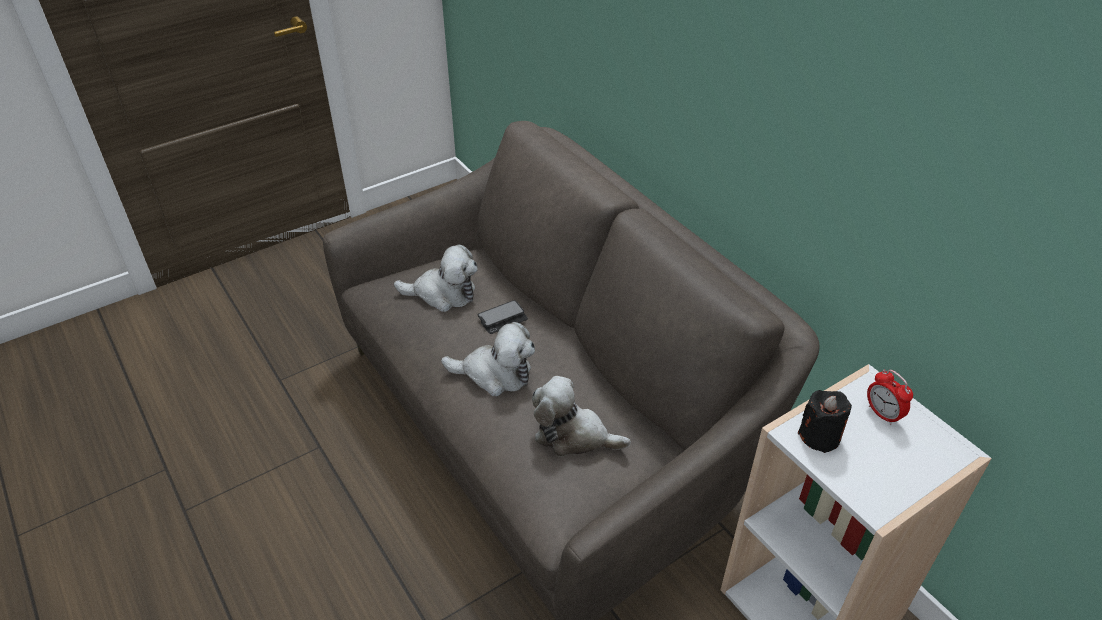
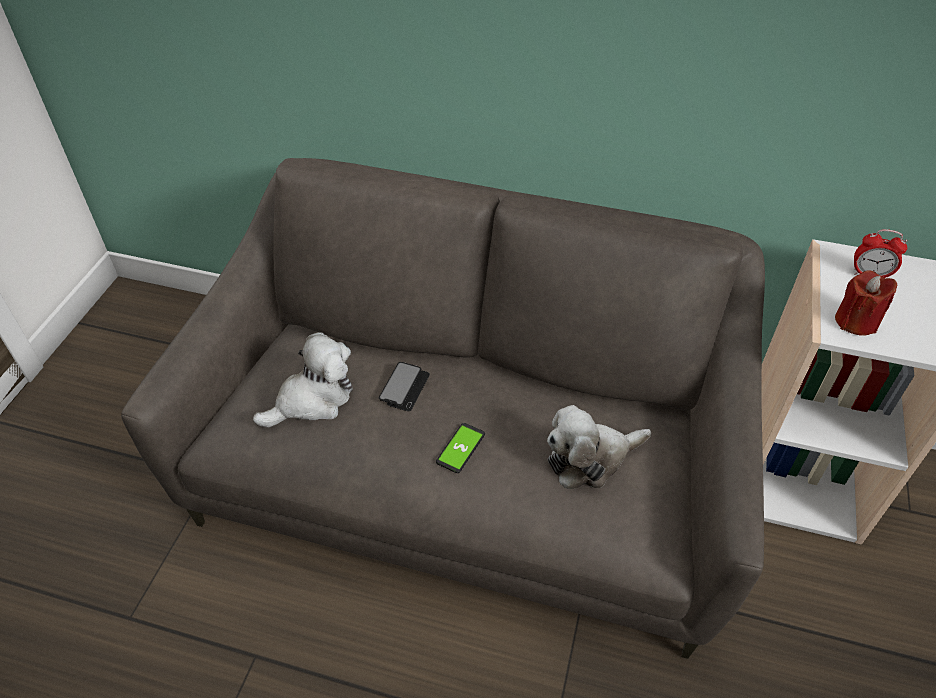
camera: 40 degrees left, 5 degrees up
plush toy [441,322,535,396] -> phone [436,423,485,473]
black candle [798,390,852,453] -> red candle [835,270,897,336]

